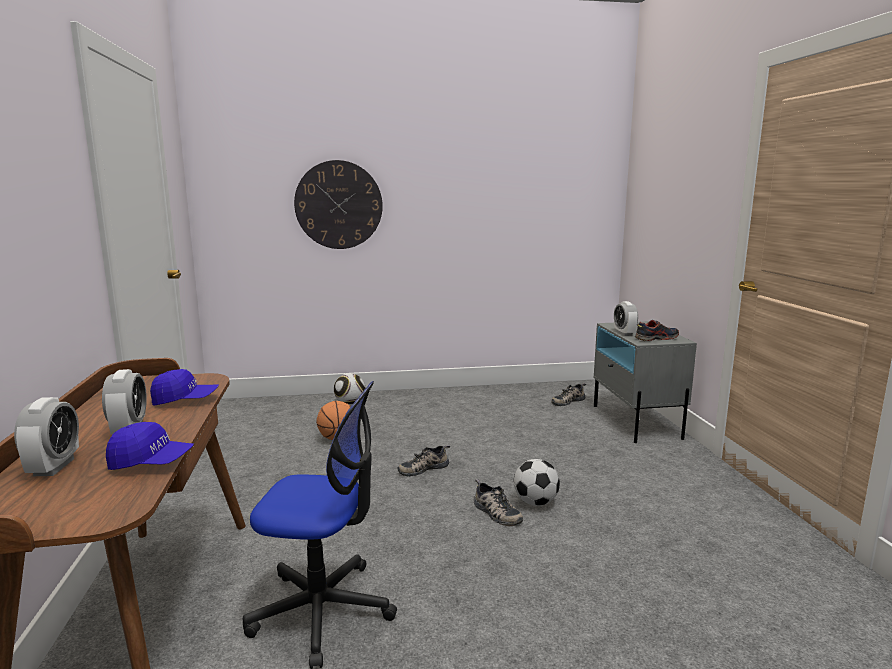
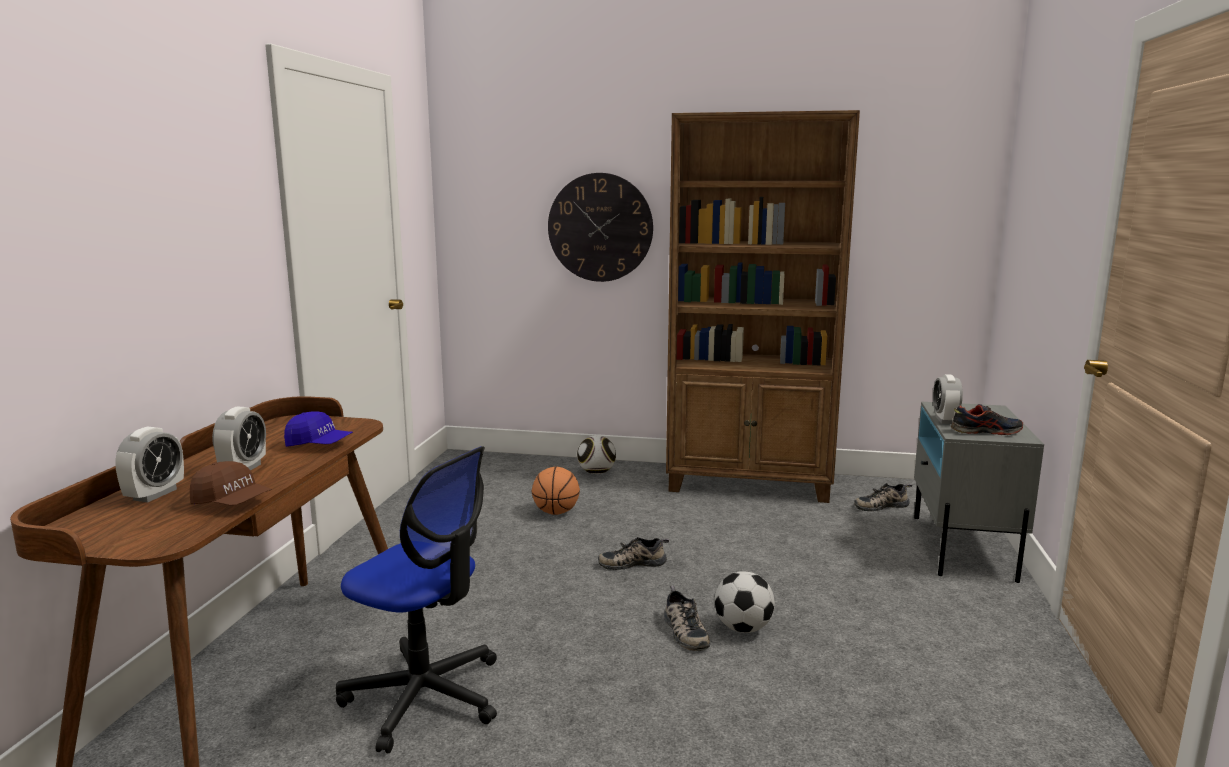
camera: 20 degrees right, 0 degrees up
blue cap [106,422,194,470] -> brown cap [190,461,272,505]
none -> brown bookcase [666,110,860,503]

